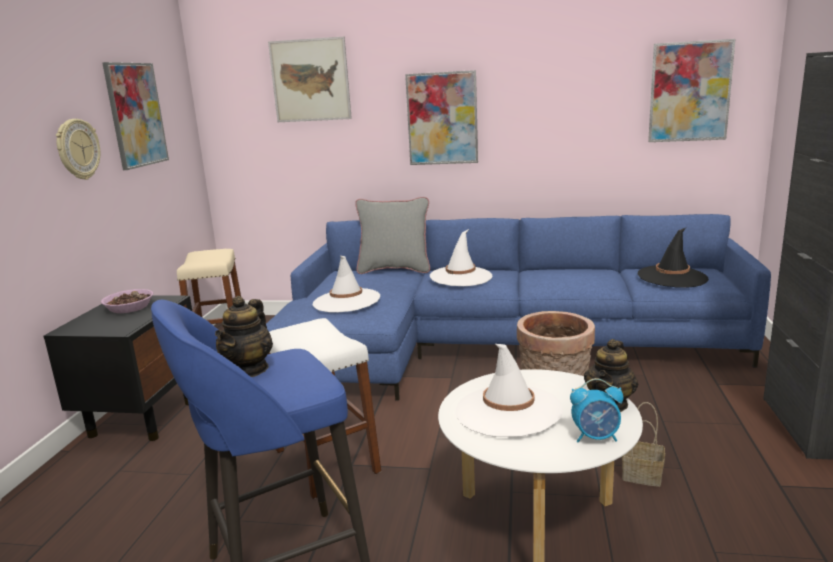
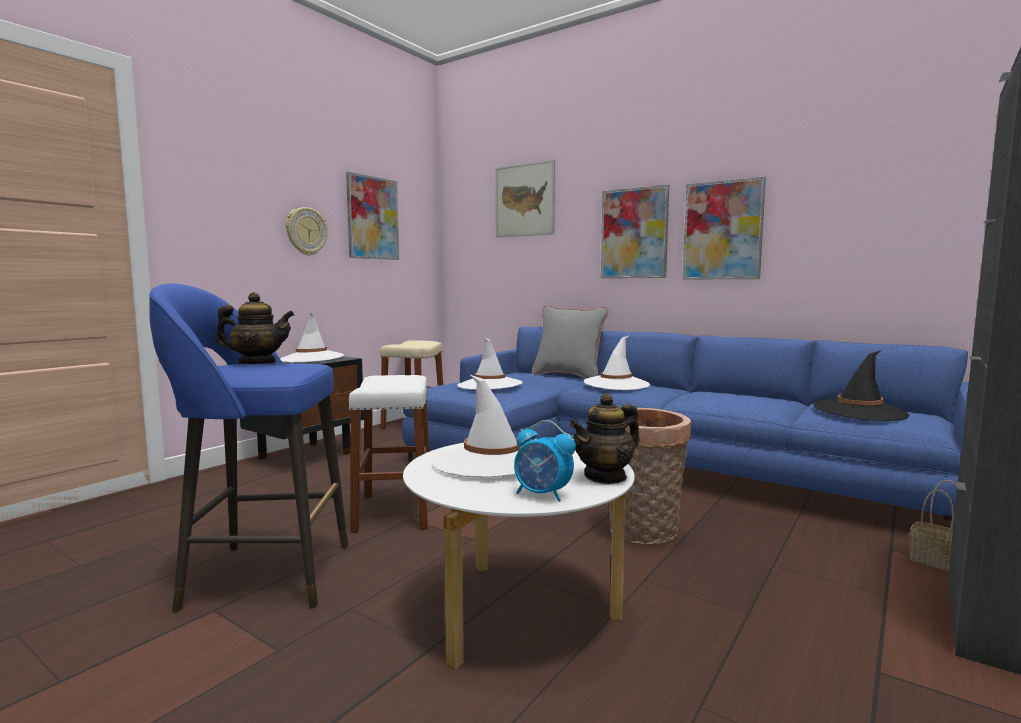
camera: 25 degrees right, 10 degrees down
bowl [101,289,153,313] -> white hat [280,313,344,363]
teapot [215,296,273,377] -> teapot turned 135 degrees counterclockwise [215,292,294,364]
basket [622,402,665,487] -> basket moved to [909,480,957,571]
picture [648,39,735,142] -> picture moved to [683,176,766,280]

